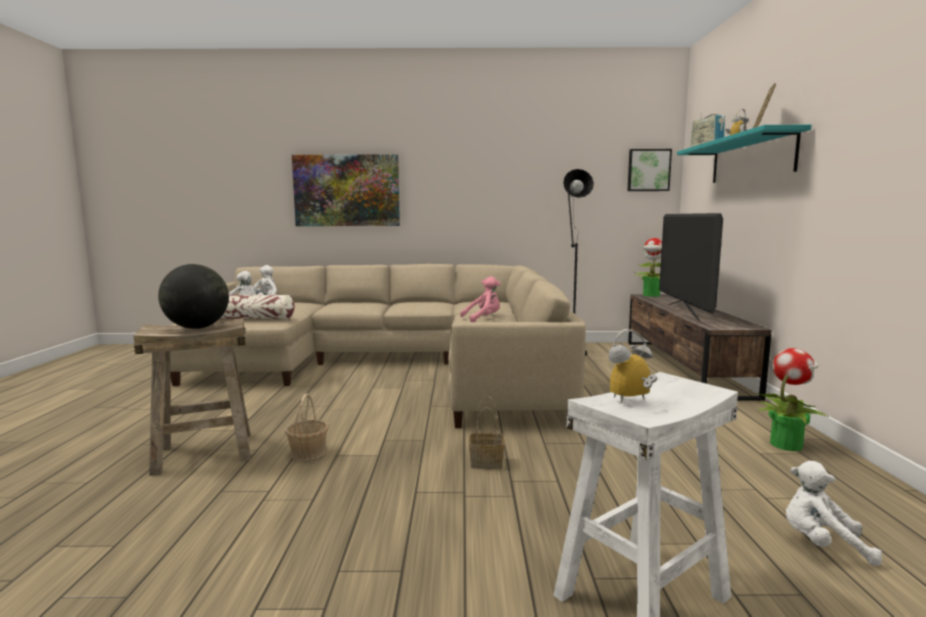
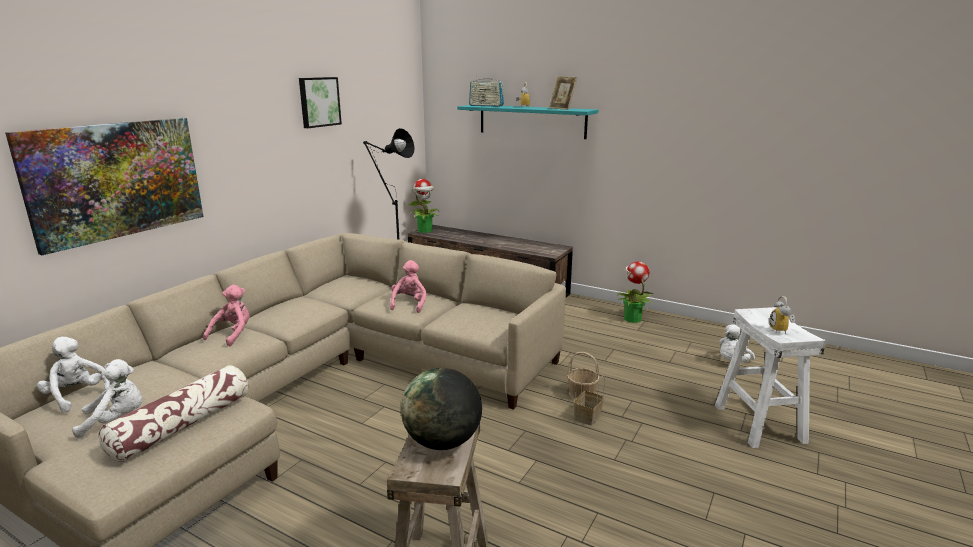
camera: 60 degrees left, 10 degrees up
basket [285,394,329,461] -> basket moved to [567,352,600,400]
picture [628,149,672,191] -> picture moved to [299,77,342,128]
television [659,213,723,321] -> none
none -> pink plush toy [203,285,250,347]

